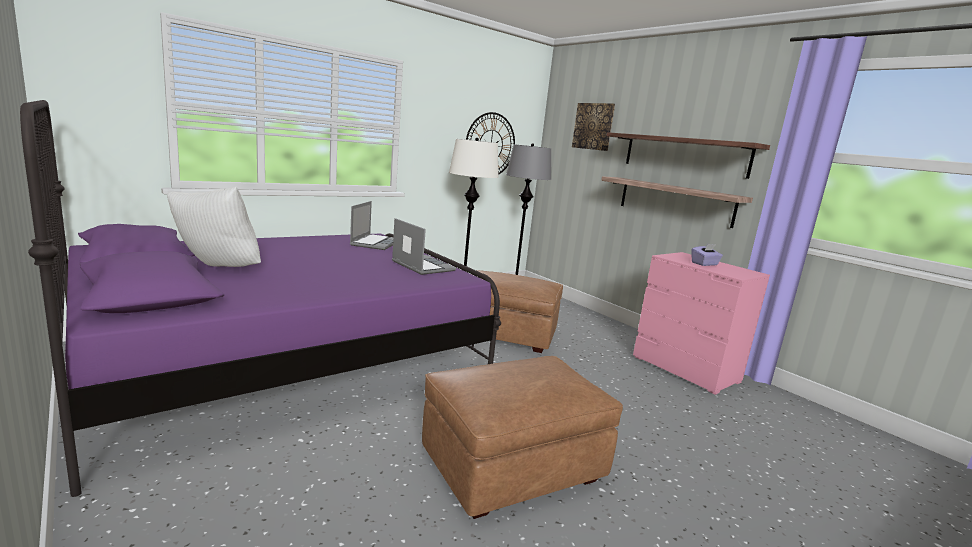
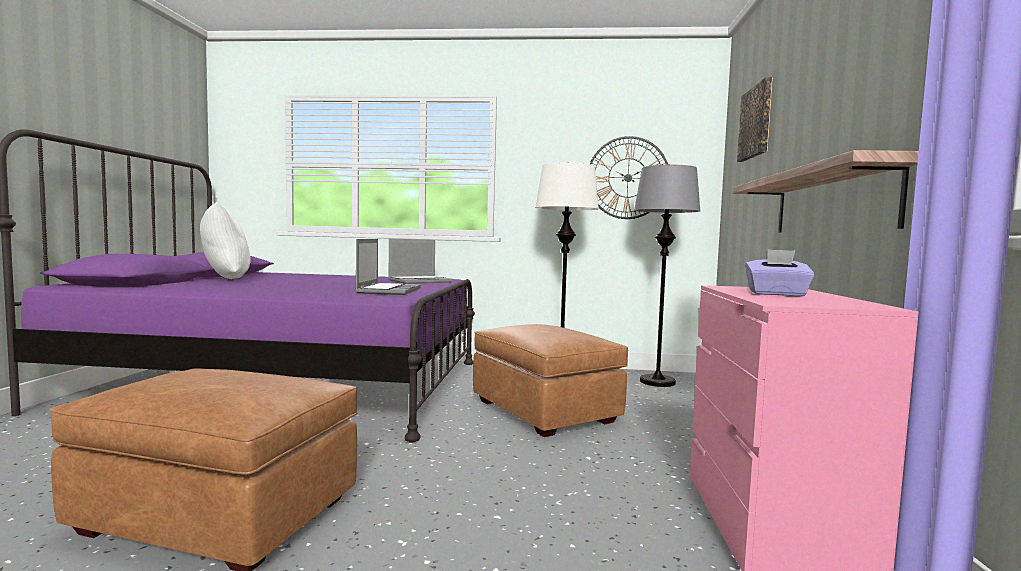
camera: 45 degrees right, 10 degrees down
shelf [607,132,770,179] -> none

